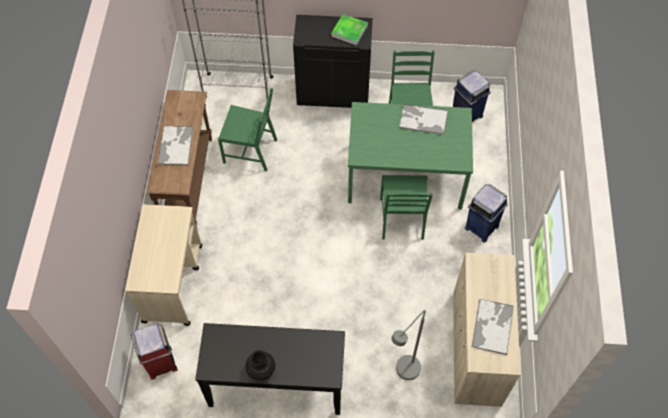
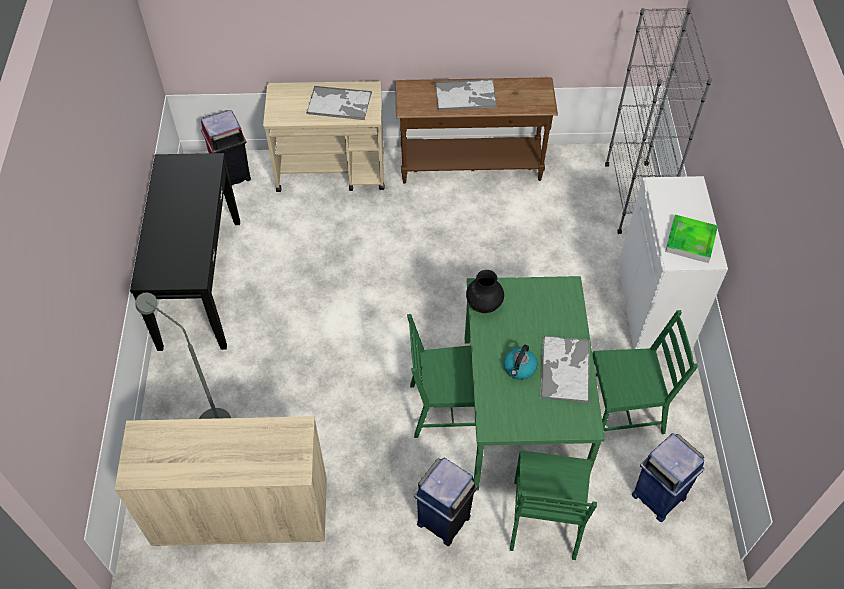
camera: 85 degrees right, 5 degrees down
green chair [218,88,277,171] -> green chair moved to [510,450,597,560]
black vase [245,350,275,380] -> black vase moved to [466,270,504,313]
black cabinet [293,15,373,108] -> white cabinet [618,176,728,351]
tray [471,299,514,355] -> tray moved to [306,86,372,120]
none -> kettle [504,345,537,380]

